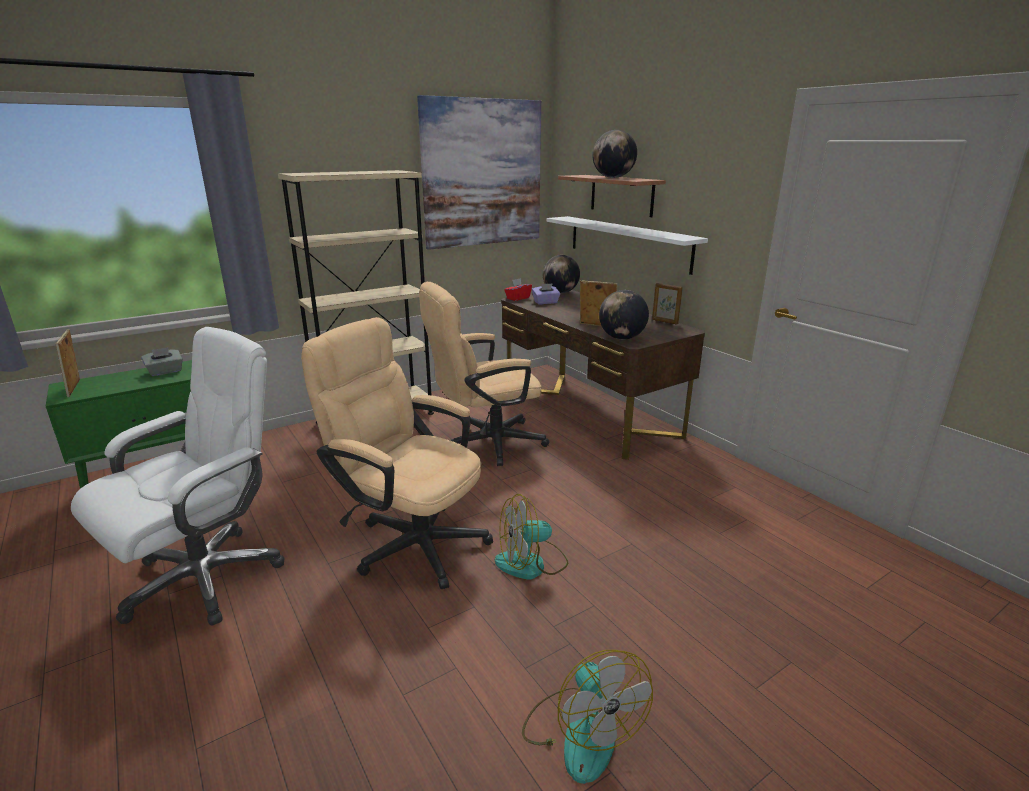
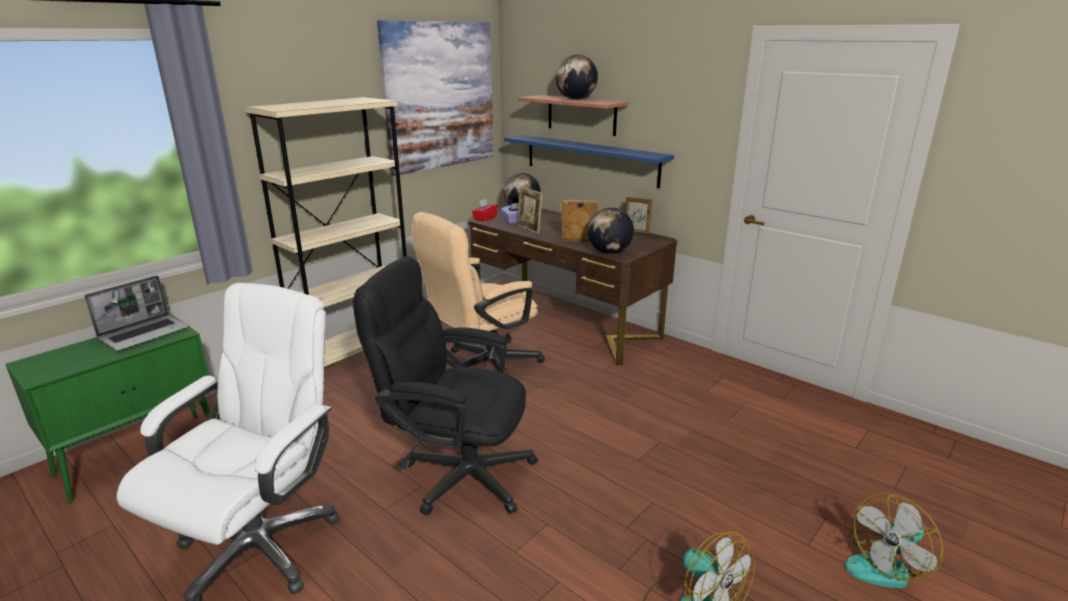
camera: 15 degrees left, 0 degrees up
picture frame [56,329,80,397] -> picture frame moved to [517,186,542,234]
grey tissue box [141,347,183,376] -> laptop [85,276,189,351]
beige office chair [301,317,493,589] -> black office chair [353,256,538,515]
fan [495,494,568,579] -> fan moved to [844,493,943,588]
white shelf [547,216,708,275] -> blue shelf [504,135,674,188]

